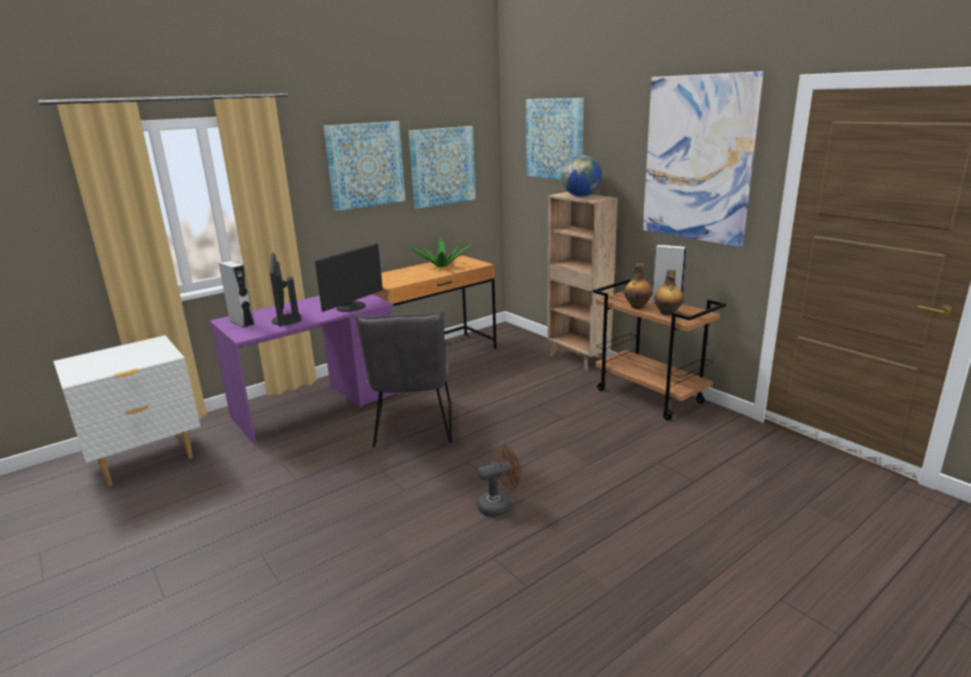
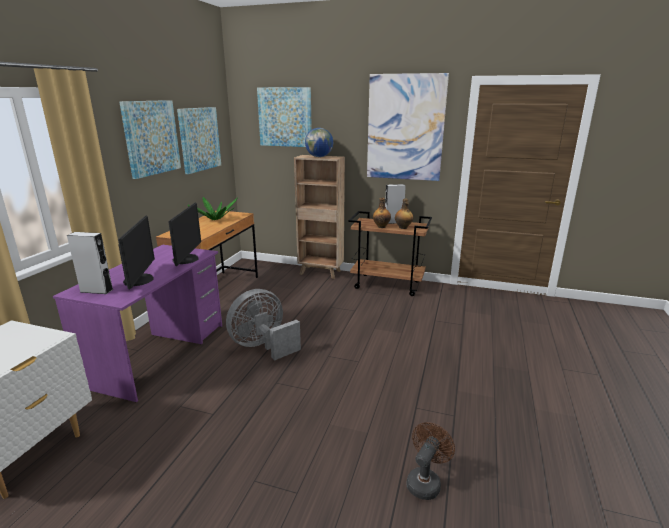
camera: 35 degrees left, 0 degrees up
monitor [270,253,301,327] -> monitor turned 135 degrees counterclockwise [118,215,155,289]
grey chair [355,311,452,448] -> grey fan [226,289,301,360]
brown fan [477,445,521,517] -> brown fan moved to [407,422,455,500]

